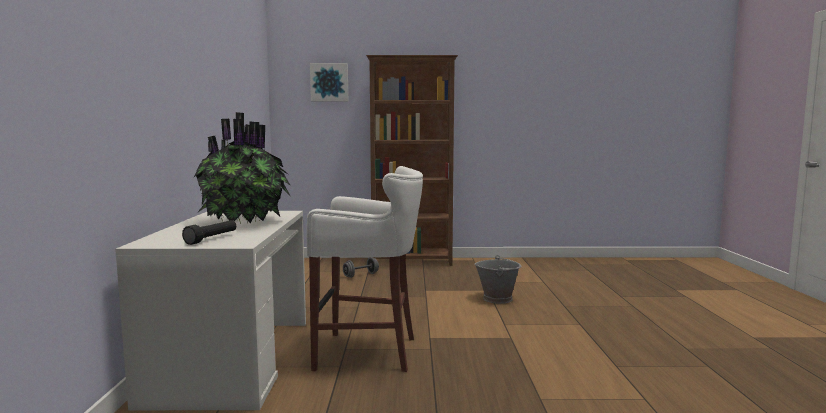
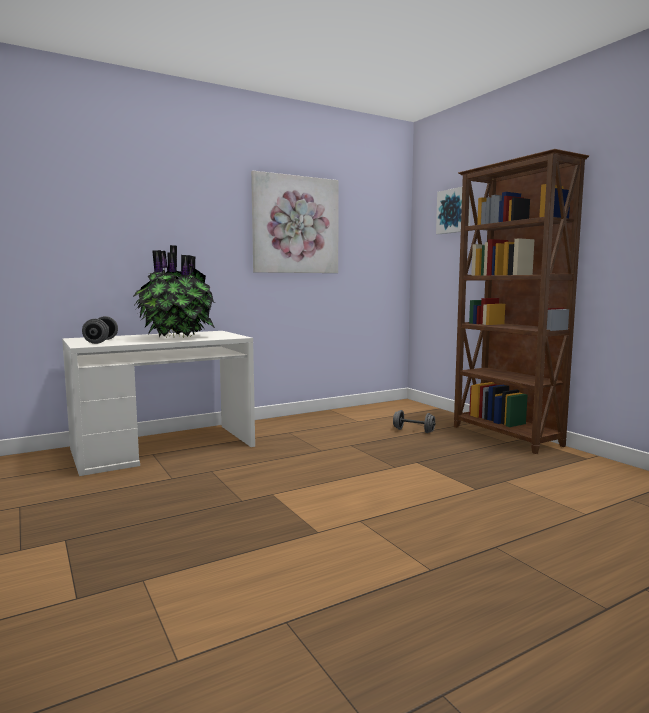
camera: 60 degrees right, 0 degrees up
black flashlight [182,220,236,245] -> grey dumbbell [82,316,118,344]
white stool [307,166,423,372] -> none
grey bucket [474,255,521,304] -> none
none -> picture [251,171,339,273]

